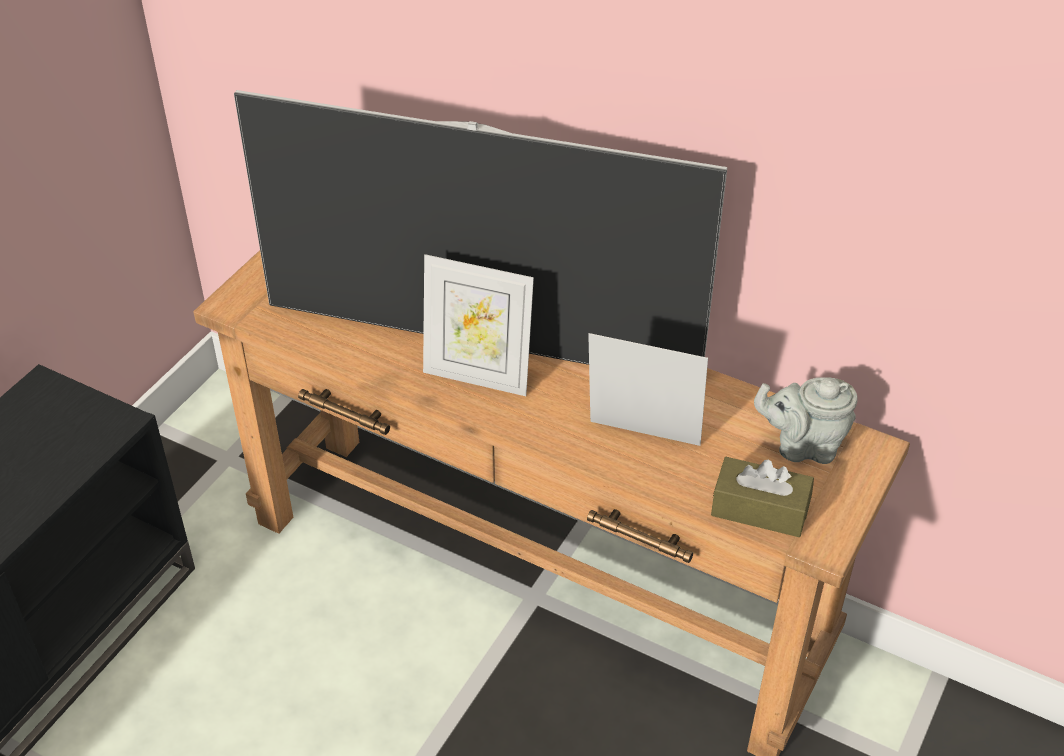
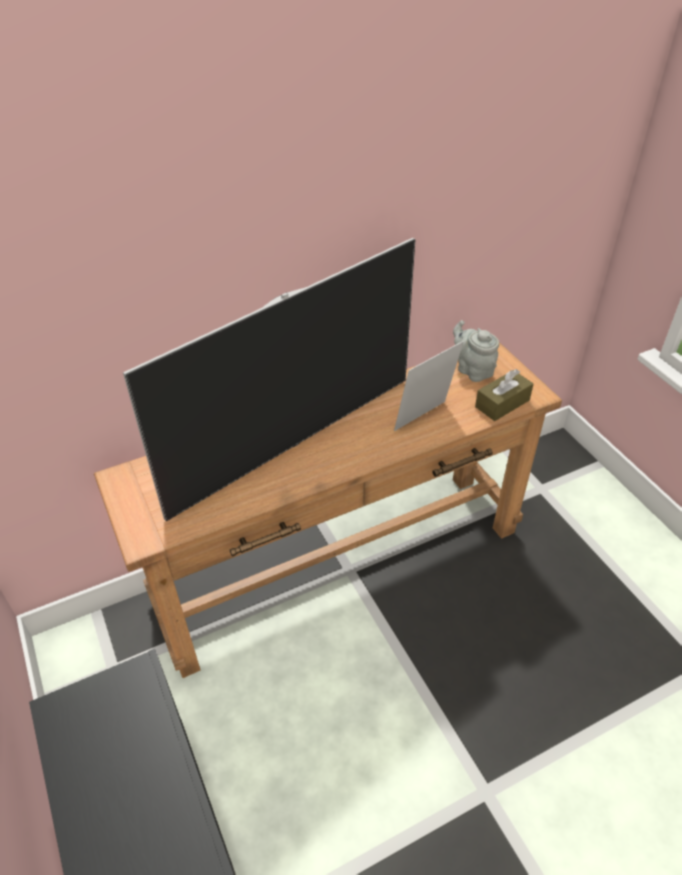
camera: 55 degrees left, 0 degrees up
picture frame [423,254,534,396] -> none
grey teapot [754,377,858,464] -> grey teapot turned 105 degrees clockwise [453,320,499,382]

